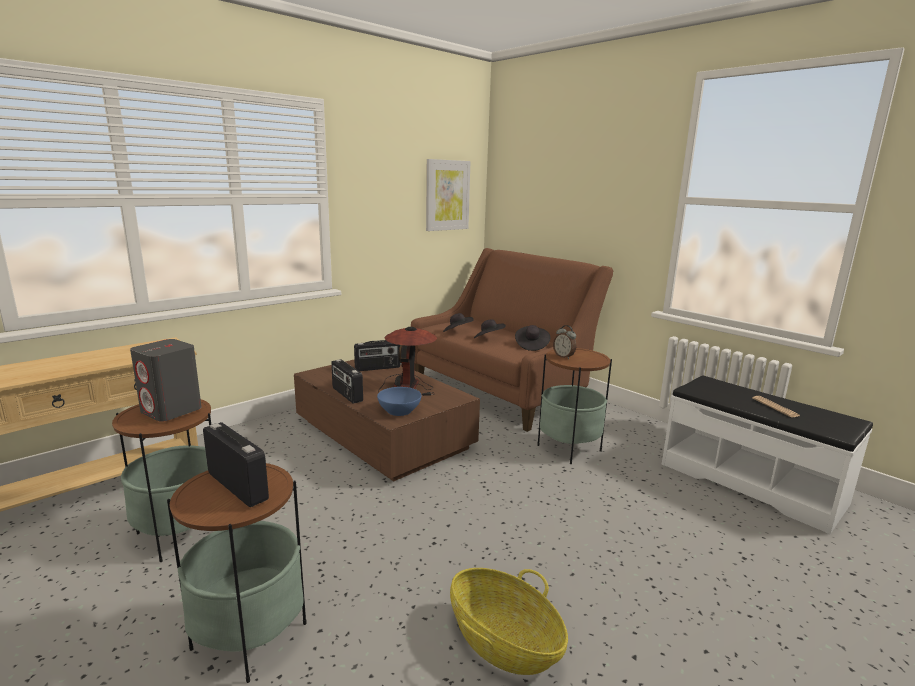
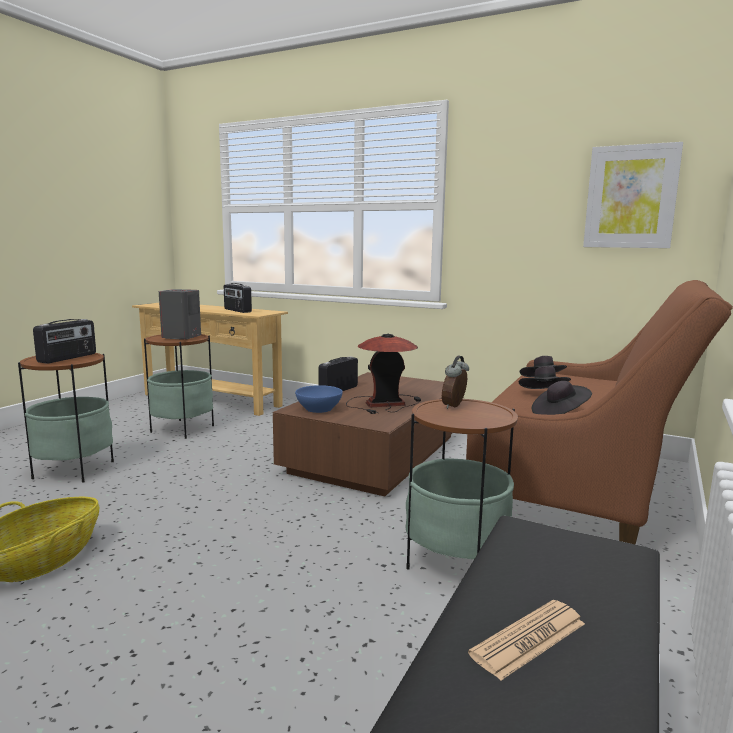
camera: 70 degrees right, 5 degrees down
radio [354,340,400,371] -> radio moved to [224,283,252,313]

